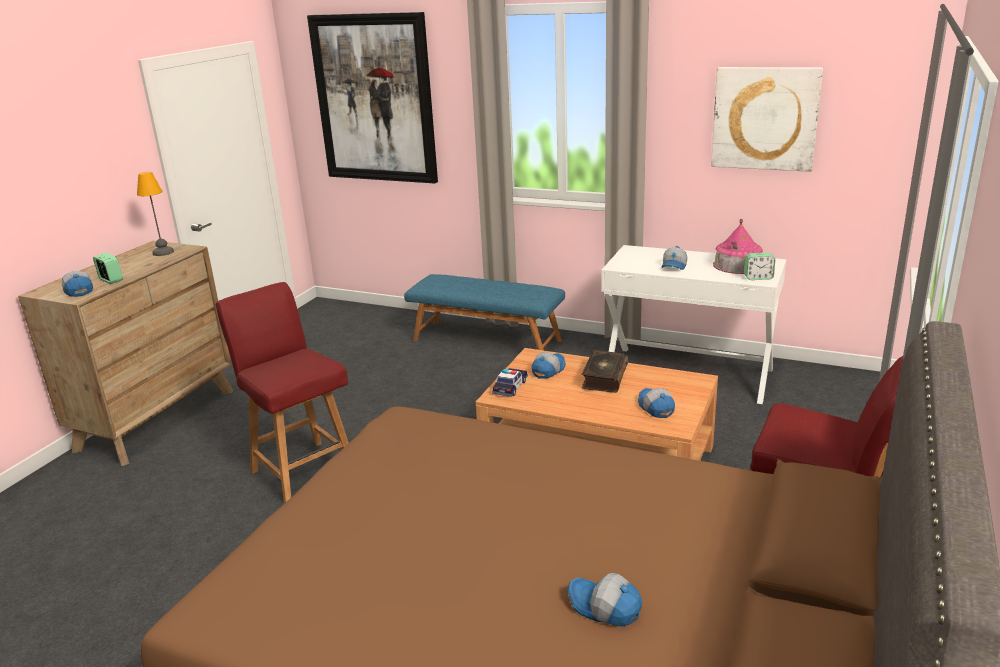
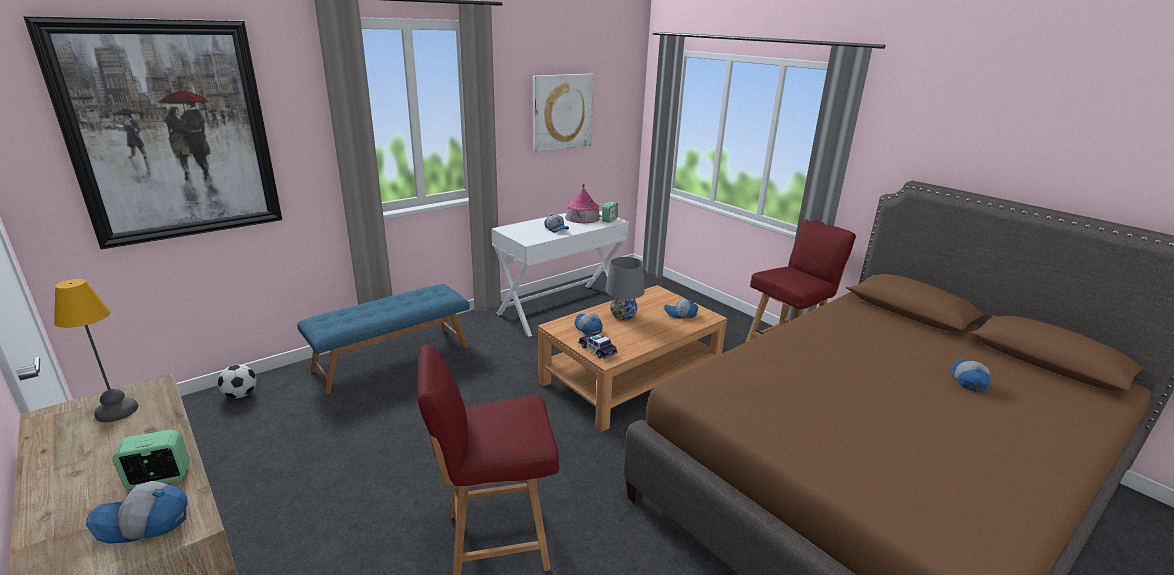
camera: 65 degrees left, 0 degrees up
cap [567,573,642,627] -> cap turned 135 degrees clockwise [951,359,991,392]
book [582,349,628,393] -> grey table lamp [605,257,645,320]
none -> football [218,364,257,398]

